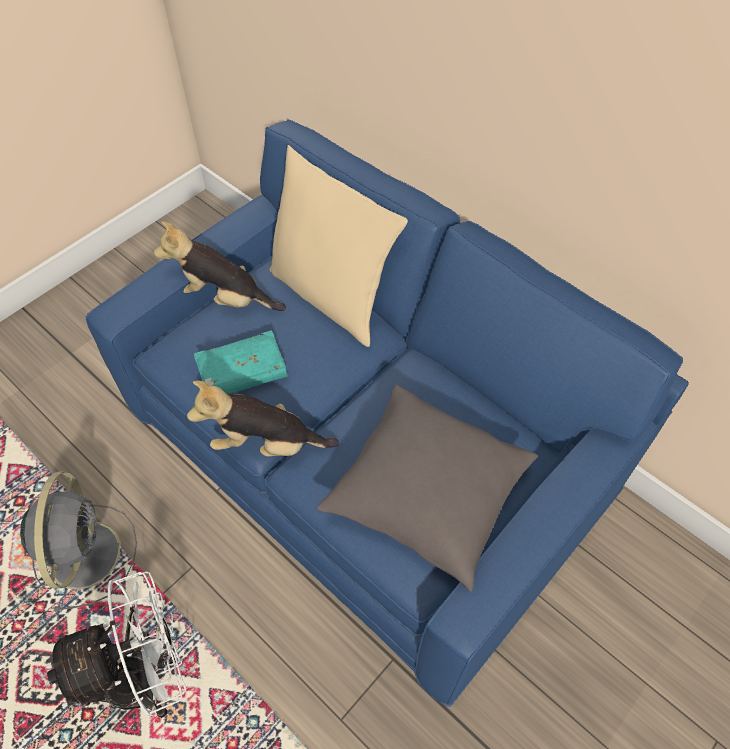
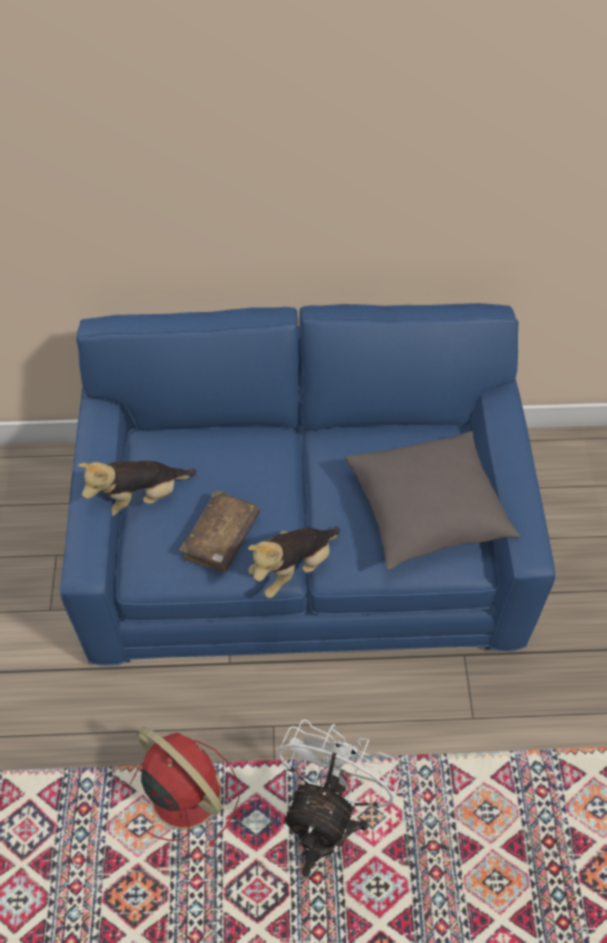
camera: 45 degrees left, 0 degrees up
grey fan [20,471,137,612] -> red fan [130,727,239,848]
turquoise book [194,330,288,394] -> brown book [180,490,260,573]
beige pillow [270,145,408,347] -> none

